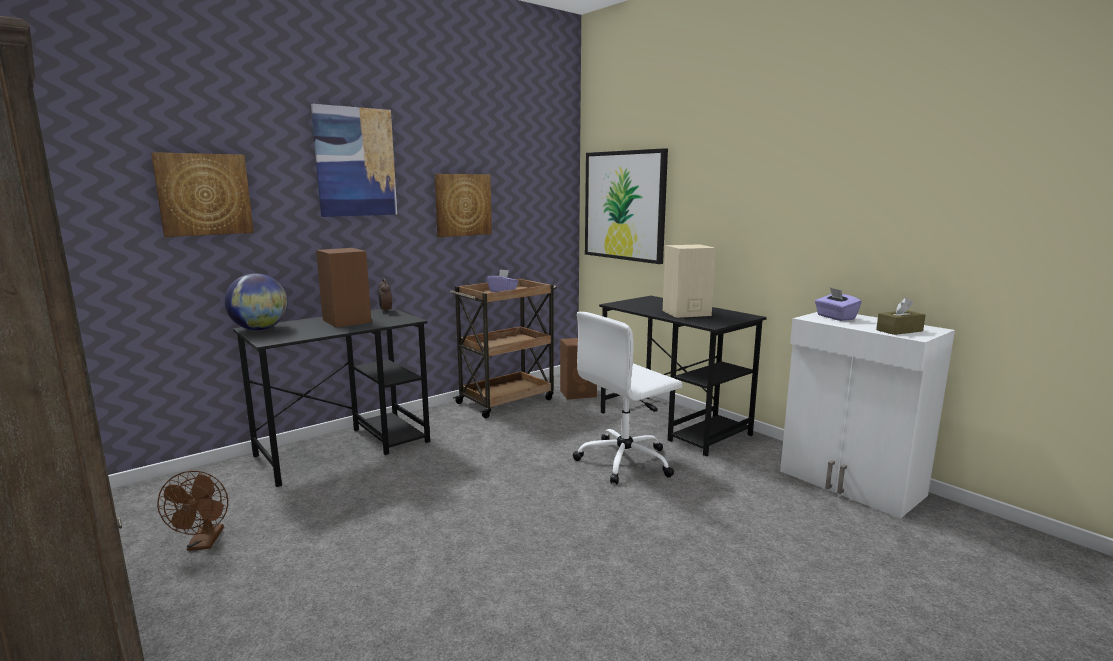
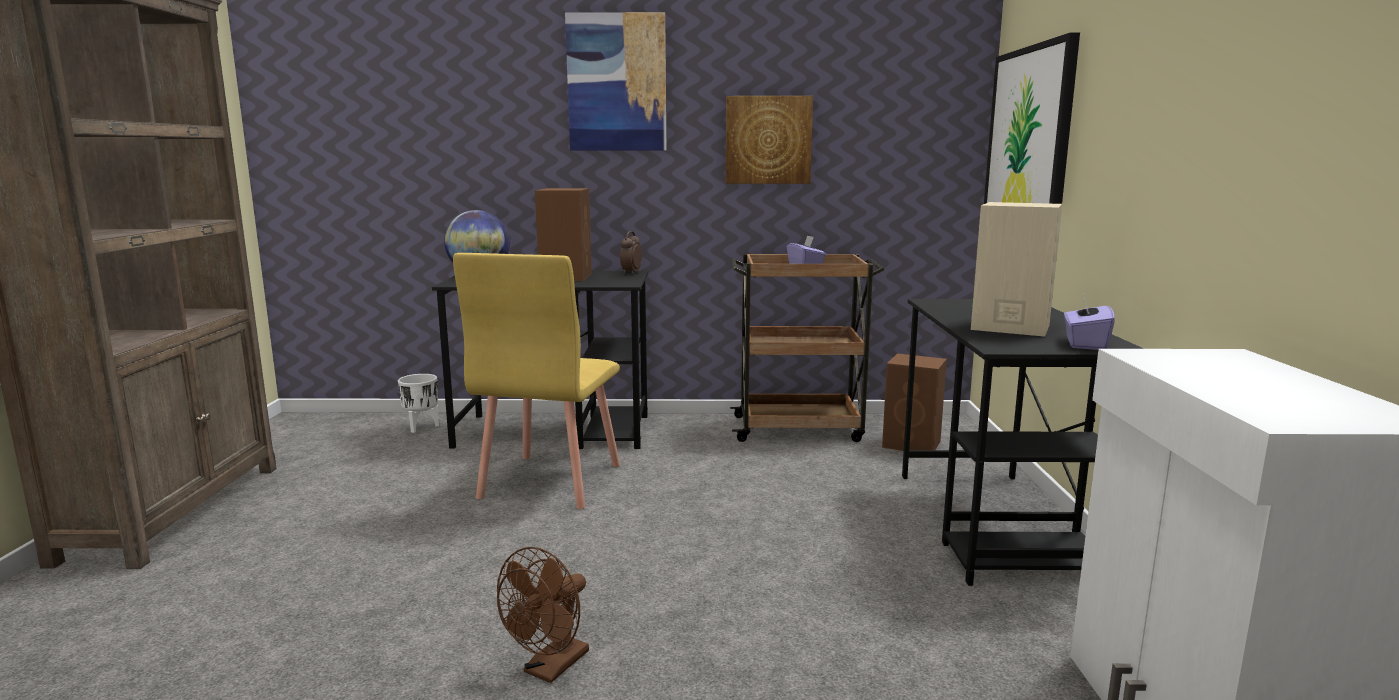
camera: 40 degrees right, 0 degrees up
picture [151,152,254,237] -> none
brown fan [157,471,228,551] -> brown fan moved to [497,547,589,683]
white office chair [573,312,682,484] -> none
purple tissue box [815,288,862,321] -> purple tissue box moved to [1064,294,1115,350]
brown tissue box [876,297,926,335] -> none
none -> white planter [398,374,439,433]
none -> yellow chair [453,253,620,509]

